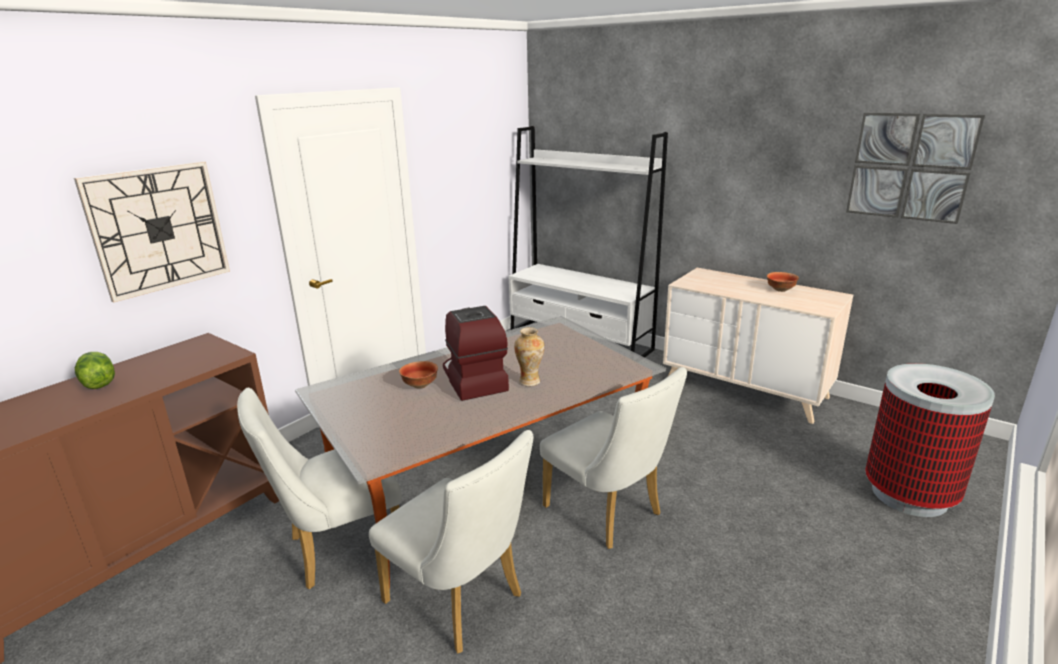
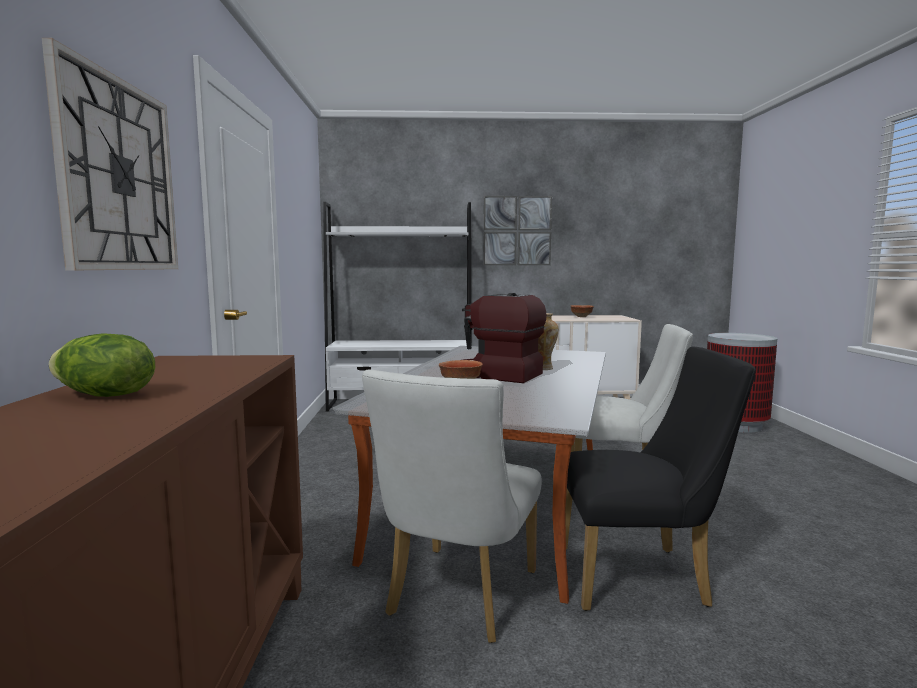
camera: 40 degrees left, 15 degrees down
white chair [369,430,533,654] -> black chair [565,346,756,611]
picture [846,112,985,224] -> picture moved to [483,196,552,265]

